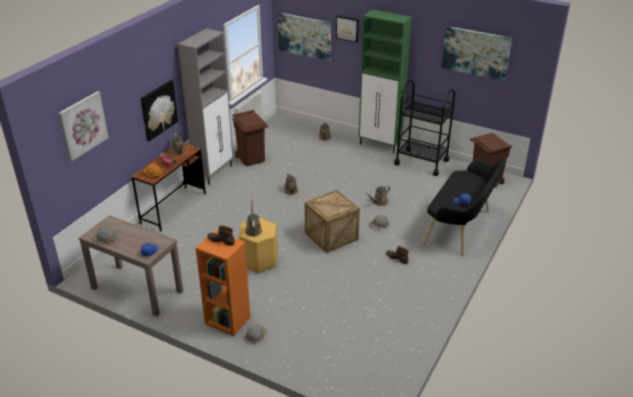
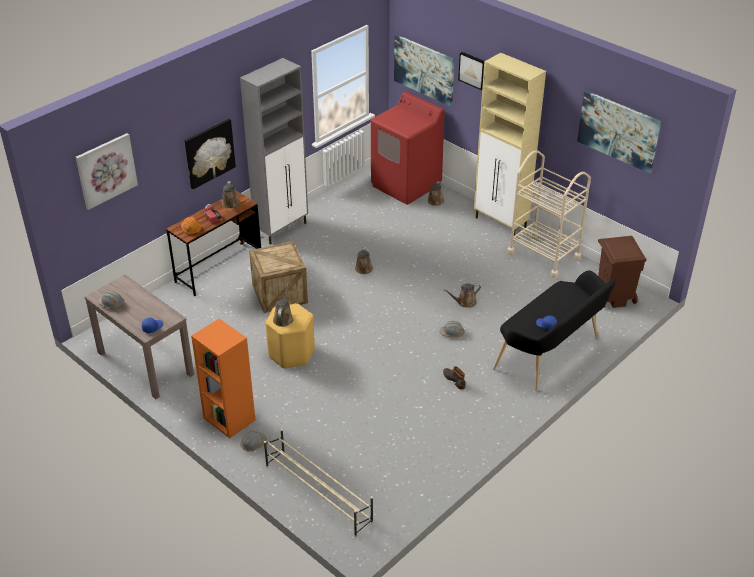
camera: 15 degrees right, 5 degrees up
boot [207,226,235,246] -> none
brown trash can [232,110,268,166] -> none
crate [304,190,360,253] -> crate moved to [249,241,308,313]
green cabinet [359,10,412,154] -> beige cabinet [474,53,546,236]
black cart [394,80,455,176] -> beige cart [507,150,591,278]
none -> beige shoe rack [264,429,373,537]
none -> red washing machine [371,92,445,205]

